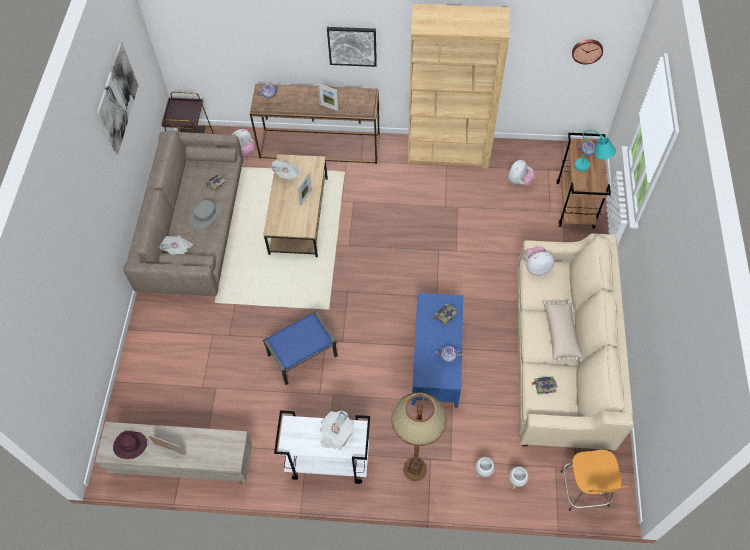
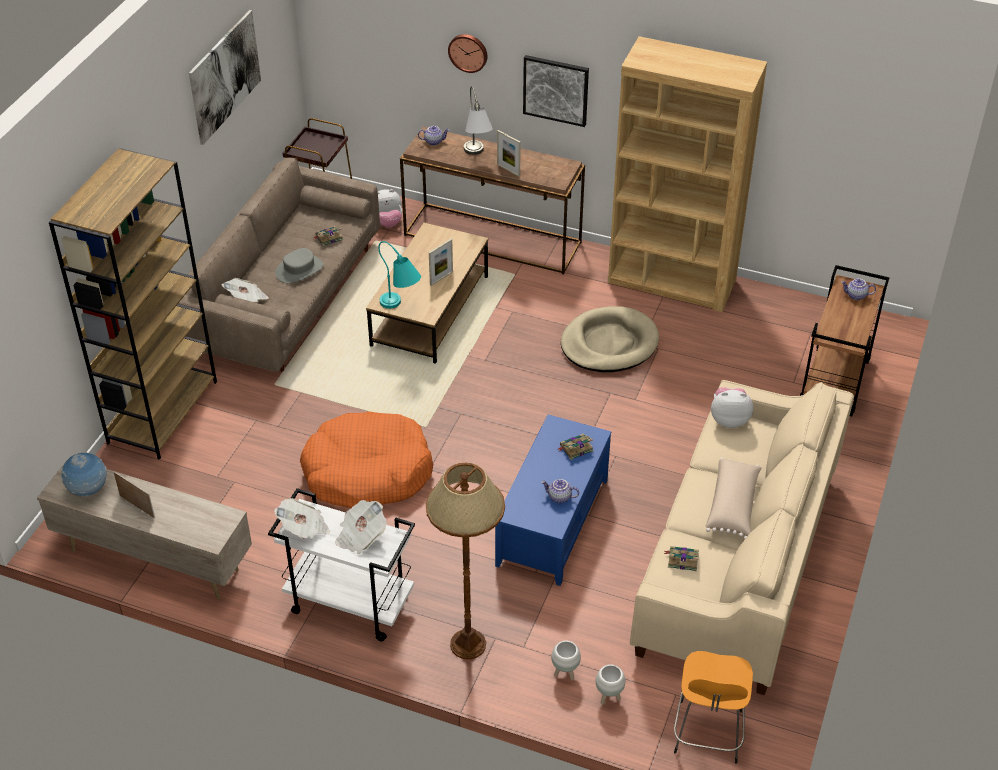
camera: 15 degrees right, 15 degrees down
purple hat [113,431,147,459] -> globe [61,453,106,497]
blue ottoman [263,311,338,385] -> orange dog bed [300,412,433,508]
newspaper [271,160,302,180] -> newspaper moved to [274,498,330,539]
plush toy [508,160,535,186] -> none
wall clock [572,39,603,64] -> wall clock moved to [448,34,488,73]
turquoise table lamp [574,130,616,172] -> turquoise table lamp moved to [379,241,421,309]
none -> brown bookcase [49,148,217,460]
none -> grey table lamp [464,86,493,155]
none -> beige dog bed [561,306,659,372]

